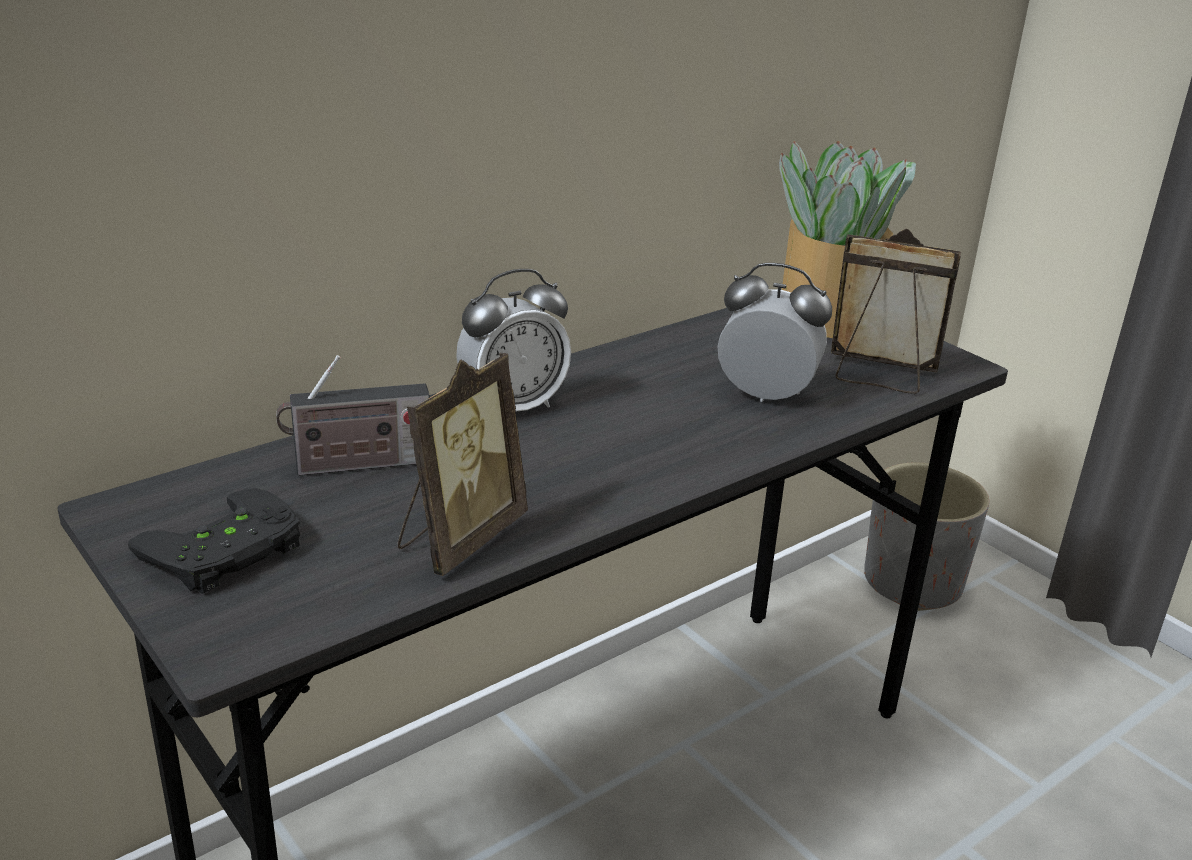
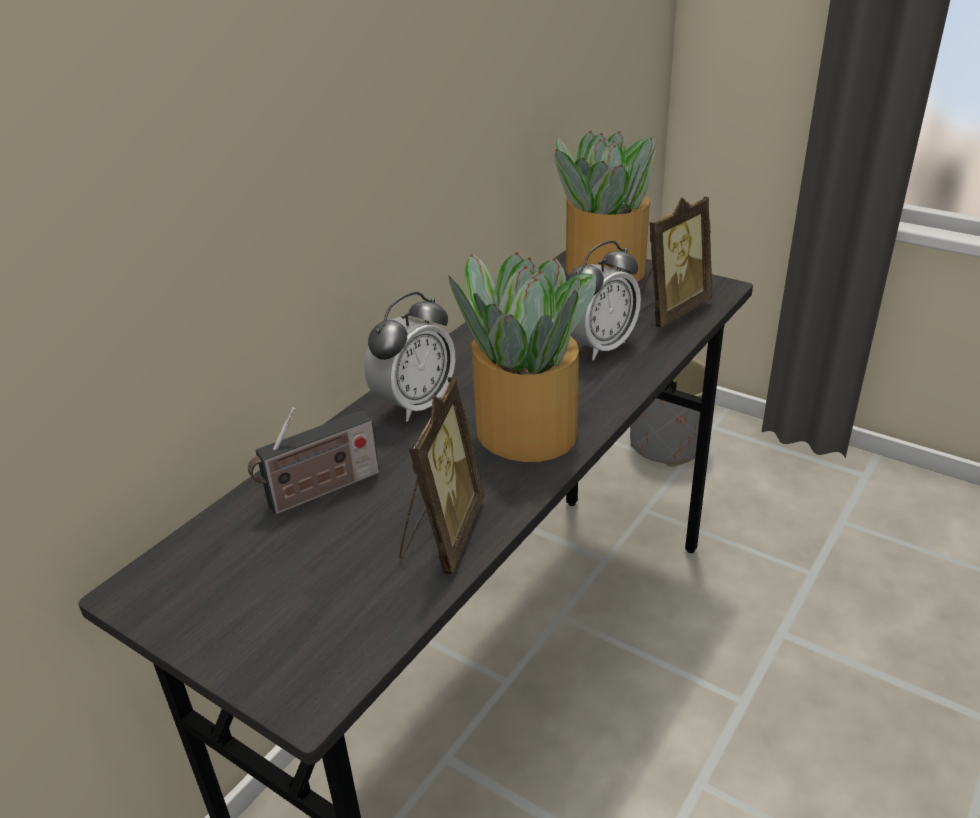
camera: 15 degrees left, 5 degrees up
black game controller [128,488,300,594] -> none
alarm clock [718,263,832,402] -> alarm clock turned 135 degrees clockwise [567,241,641,360]
picture frame [831,228,961,394] -> picture frame turned 135 degrees clockwise [639,197,712,328]
none -> potted plant [448,252,596,462]

